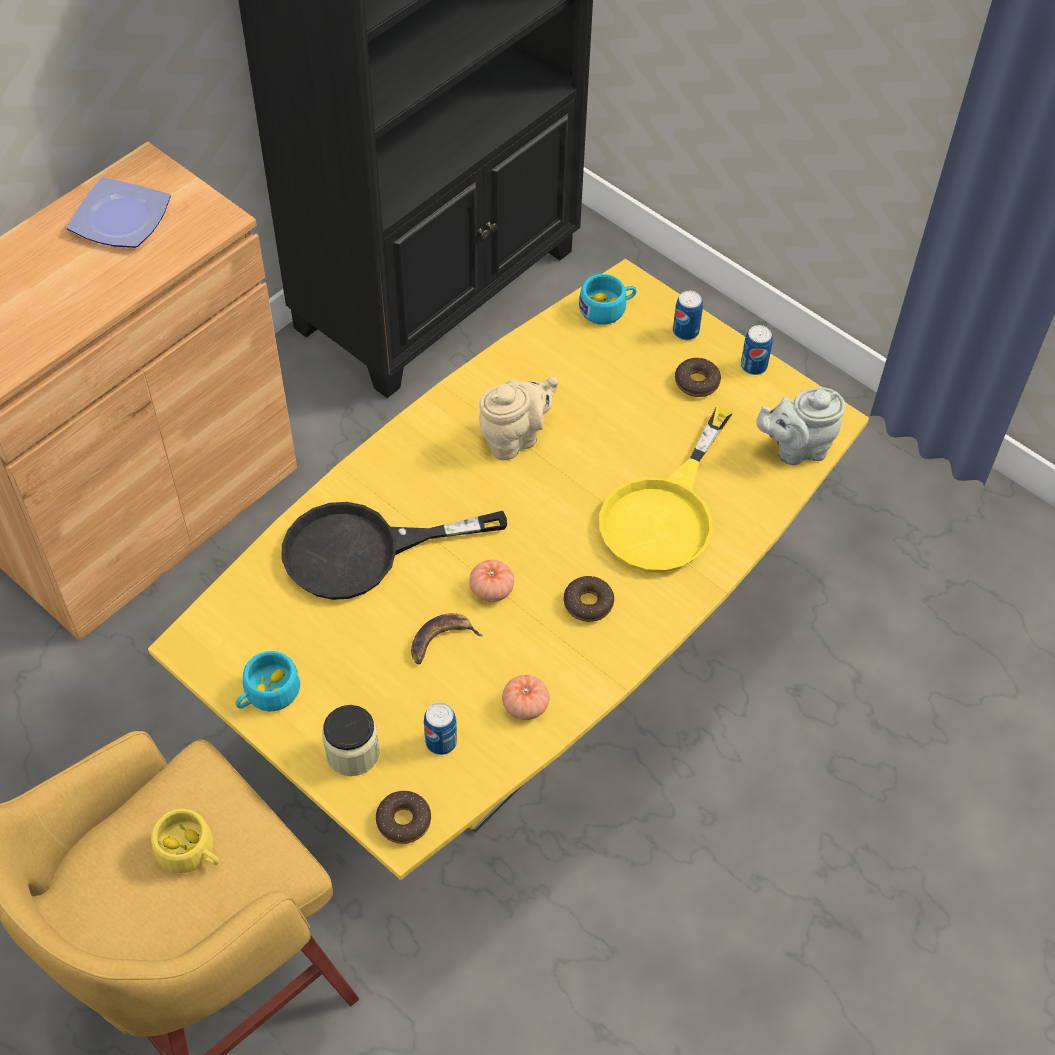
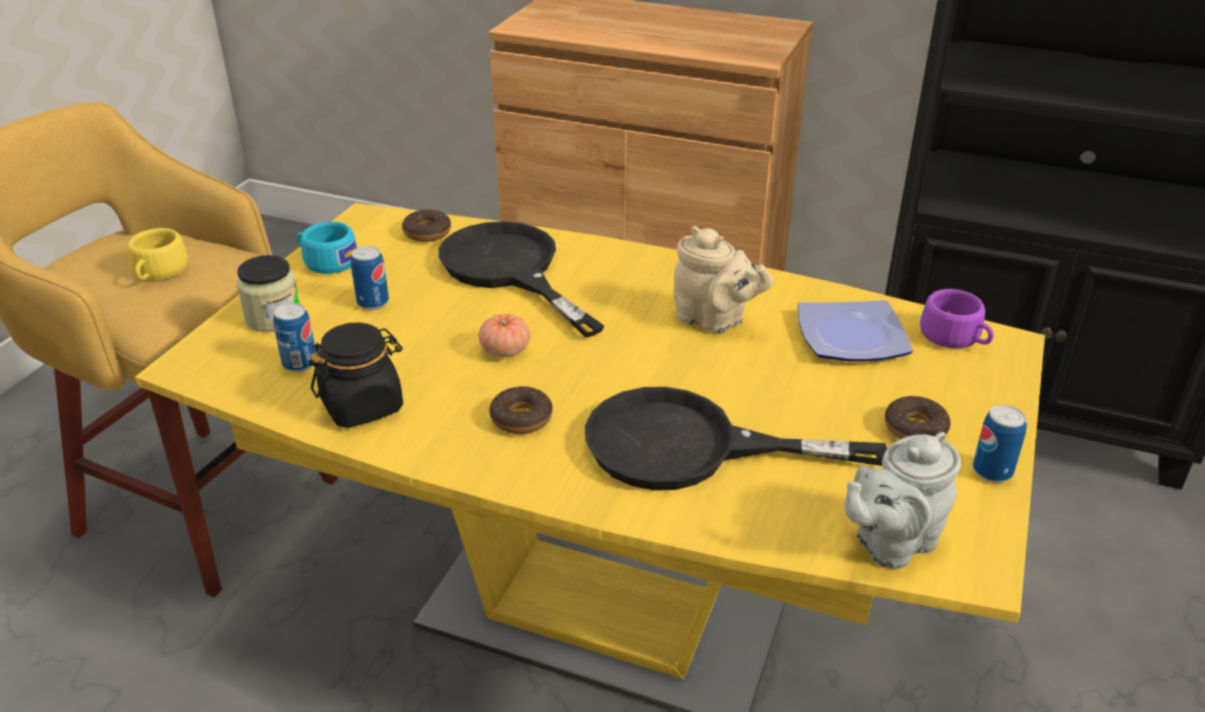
camera: 70 degrees right, 20 degrees down
plate [67,177,171,248] -> plate moved to [798,300,913,361]
donut [376,791,431,844] -> donut moved to [402,209,451,242]
banana [411,613,483,665] -> none
tomato [502,675,550,720] -> black jar [309,322,403,428]
turquoise cup [579,274,636,325] -> purple cup [920,289,994,348]
yellow frying pan [599,406,733,573] -> black frying pan [585,387,887,490]
can [673,291,703,340] -> can moved to [351,246,389,310]
grey teapot [756,387,845,465] -> grey teapot turned 90 degrees counterclockwise [845,432,961,569]

